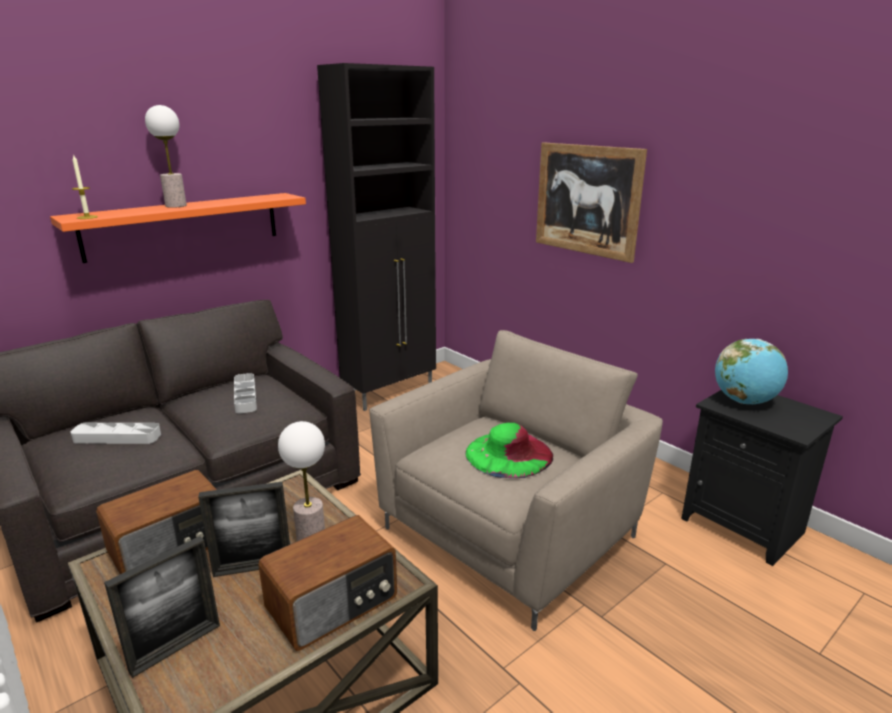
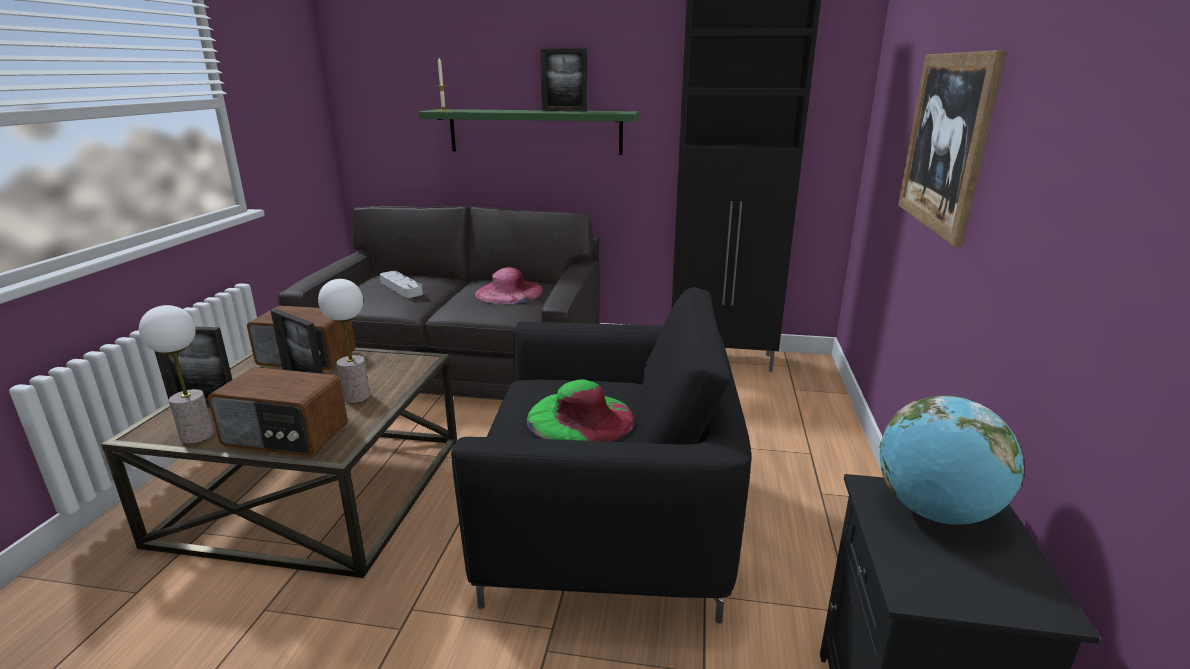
camera: 50 degrees right, 0 degrees up
orange shelf [50,193,306,263] -> green shelf [418,109,639,155]
table lamp [145,105,187,208] -> table lamp moved to [139,305,214,444]
grey tray [234,373,257,413] -> pink hat [475,267,543,304]
beige armchair [369,330,663,631] -> black armchair [451,287,751,624]
none -> picture frame [540,48,587,111]

